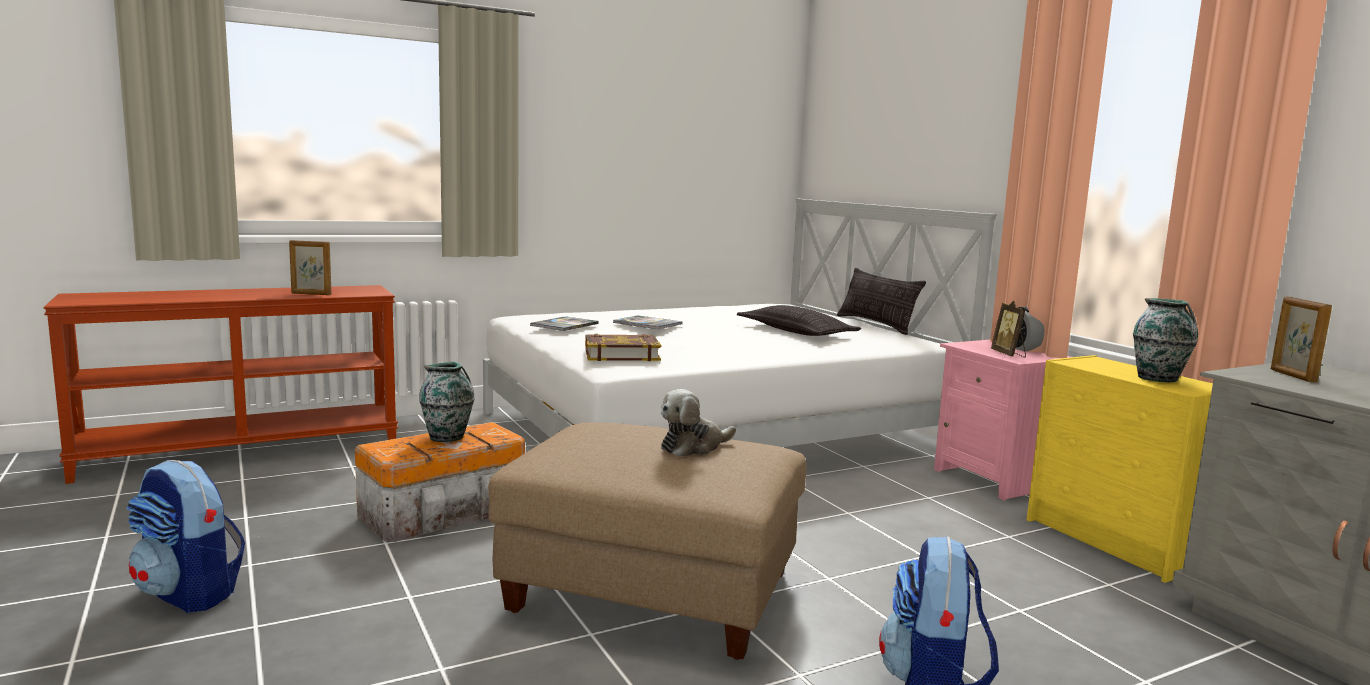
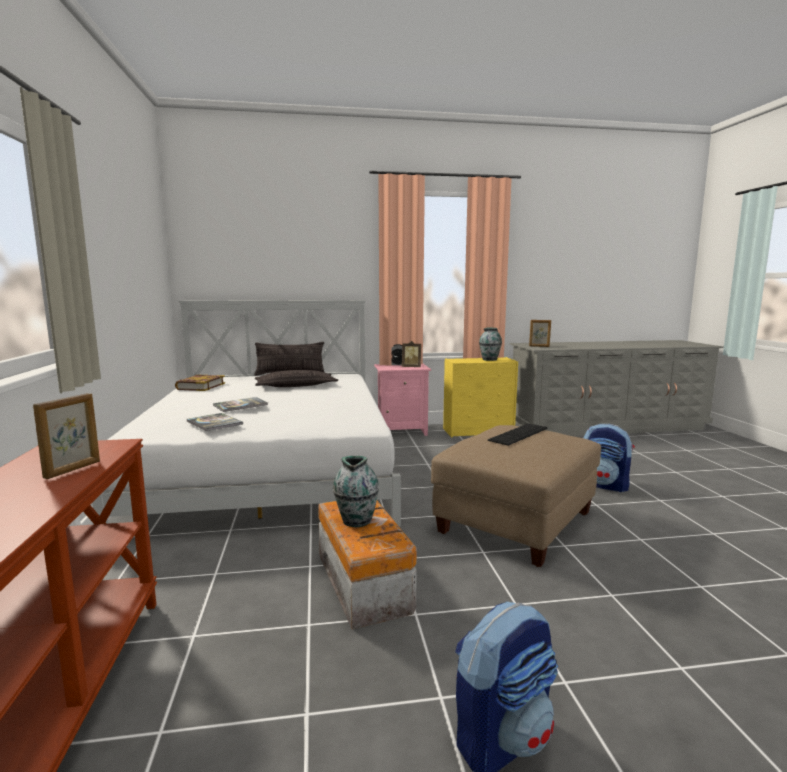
camera: 70 degrees left, 0 degrees up
book [585,334,661,361] -> book moved to [175,375,225,391]
plush toy [661,389,736,457] -> keyboard [488,423,548,446]

